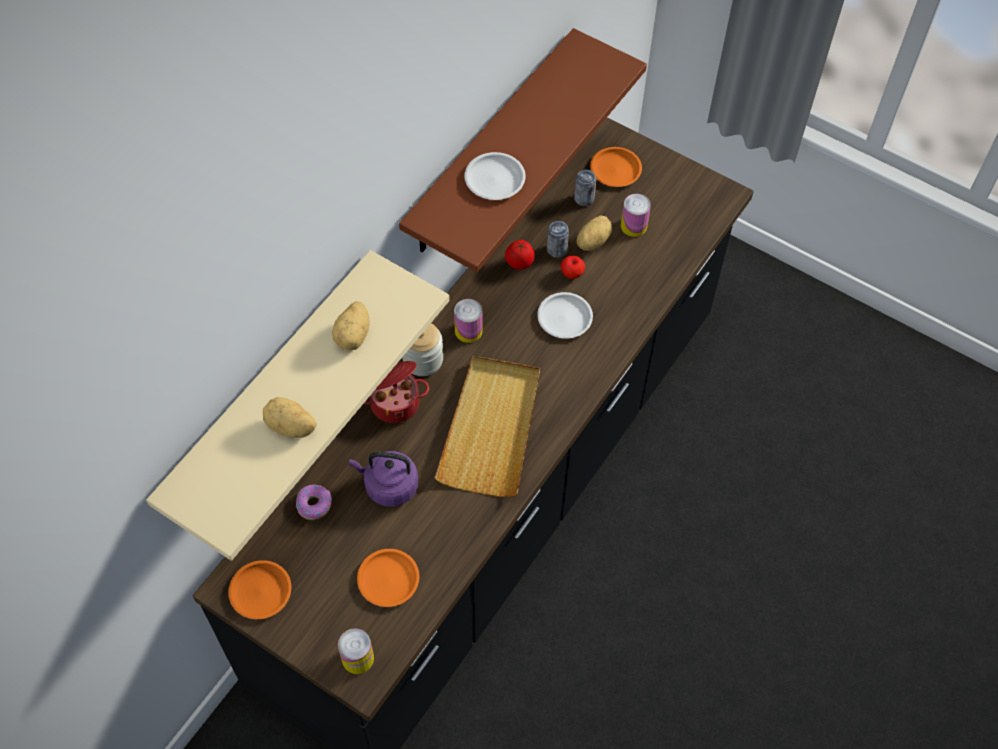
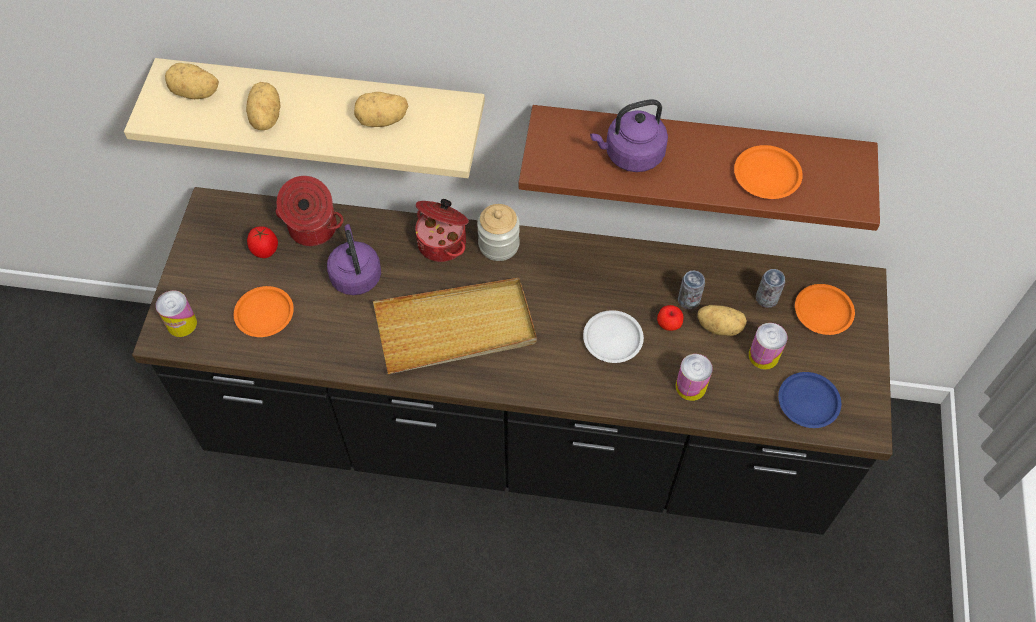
camera: 65 degrees right, 0 degrees up
orange plate [228,560,291,619] -> orange plate moved to [734,145,803,199]
donut [296,484,332,520] -> cooking pot [276,176,343,246]
can [454,299,483,343] -> can moved to [676,354,713,401]
white plate [464,152,526,200] -> purple kettle [590,99,668,172]
tomato [505,240,535,270] -> tomato moved to [247,226,278,258]
none -> potato [165,63,219,99]
none -> blue plate [778,372,841,428]

